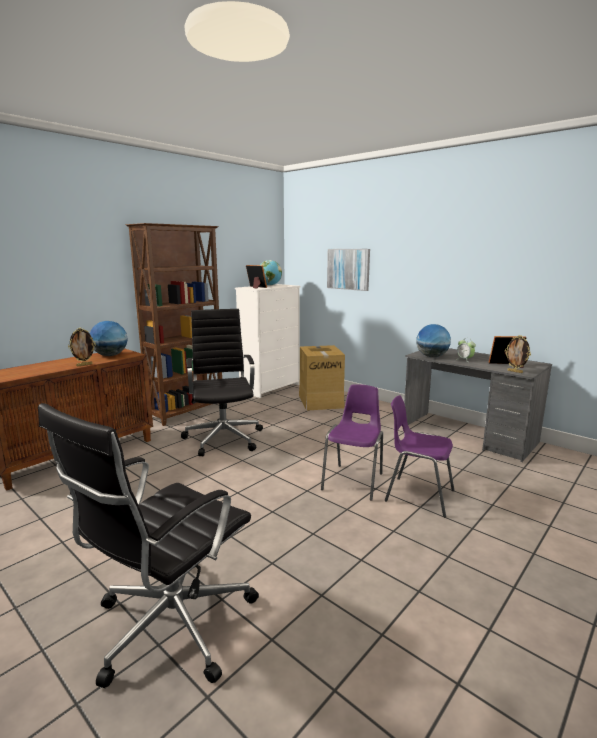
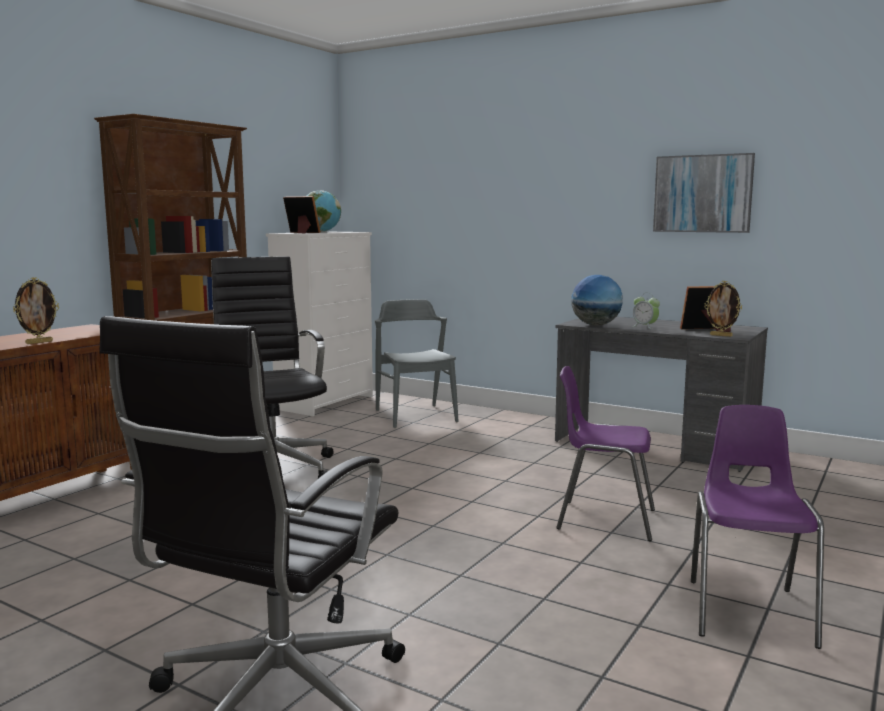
camera: 10 degrees left, 5 degrees down
globe [90,321,128,356] -> none
cardboard box [299,345,345,410] -> grey chair [375,299,459,428]
purple chair [321,384,383,501] -> purple chair moved to [691,405,824,649]
picture [327,249,370,291] -> picture moved to [653,153,755,233]

